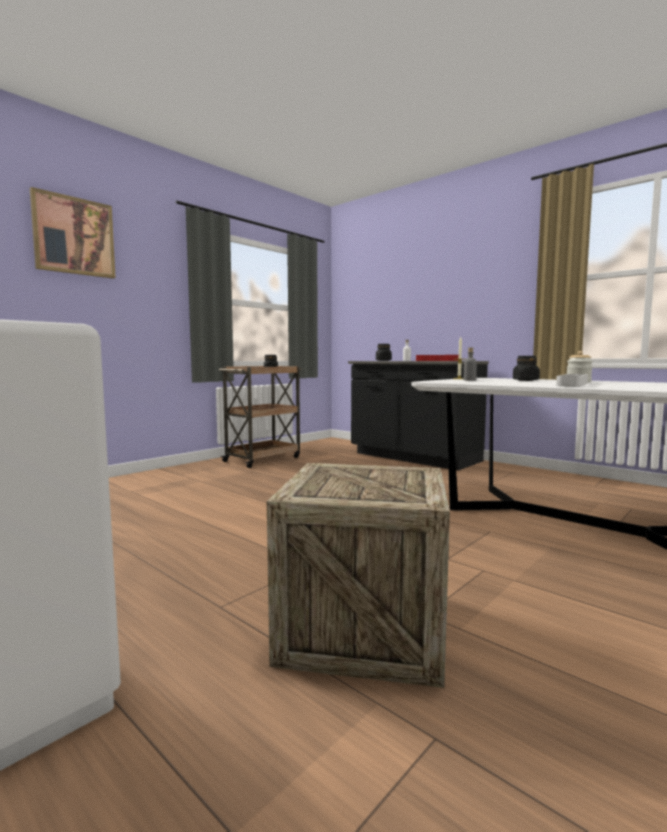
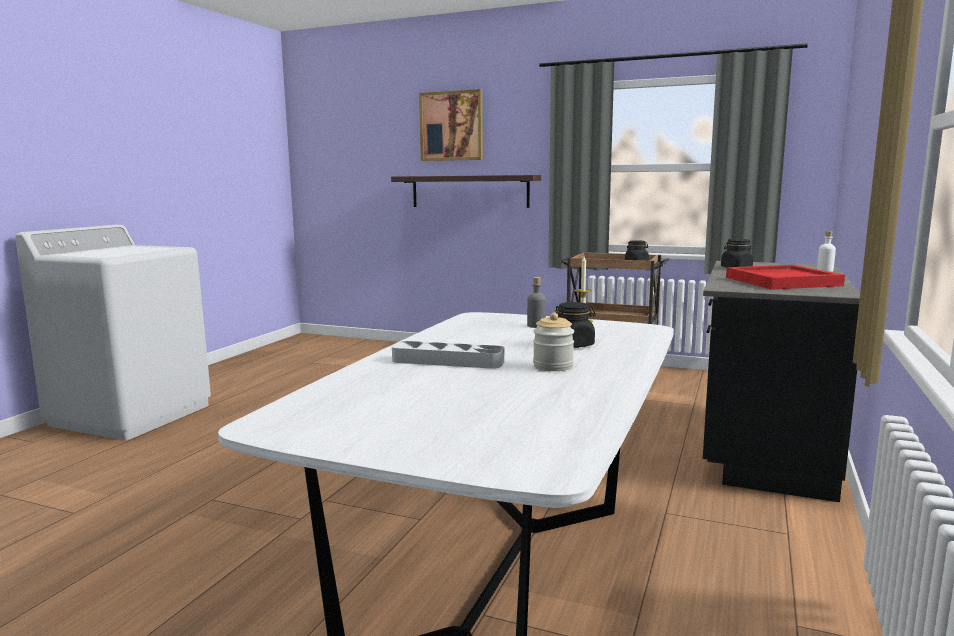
camera: 70 degrees right, 5 degrees up
crate [267,463,450,688] -> none
none -> shelf [391,175,541,208]

